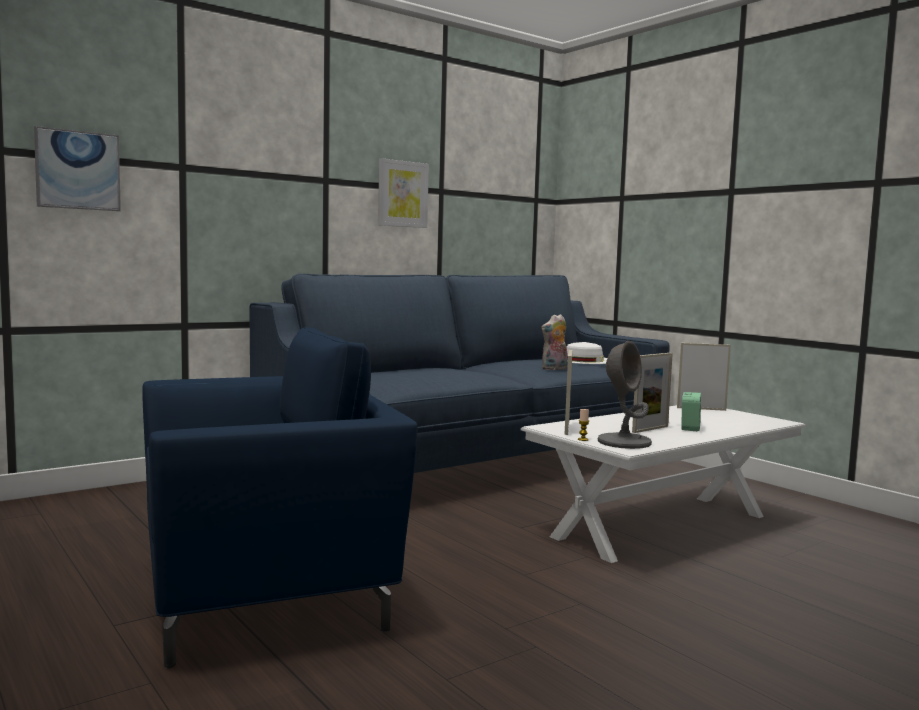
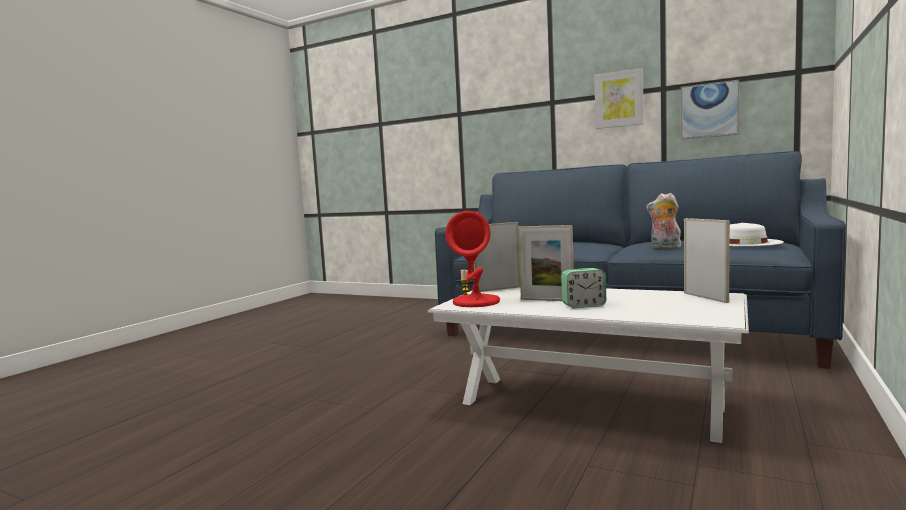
camera: 65 degrees right, 0 degrees up
picture [34,126,121,211] -> picture moved to [681,80,739,140]
blue armchair [142,327,418,668] -> none
grey table lamp [598,341,652,449] -> red table lamp [445,211,500,307]

